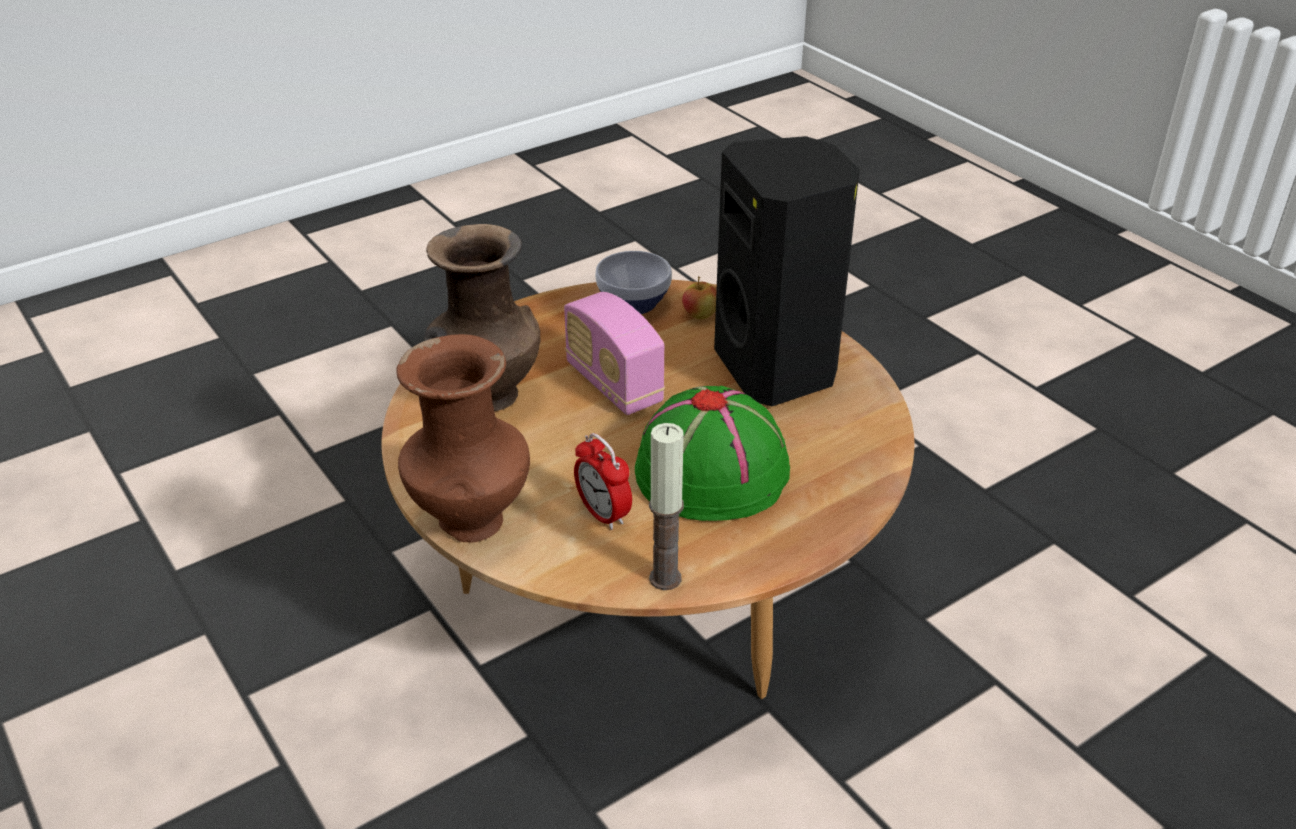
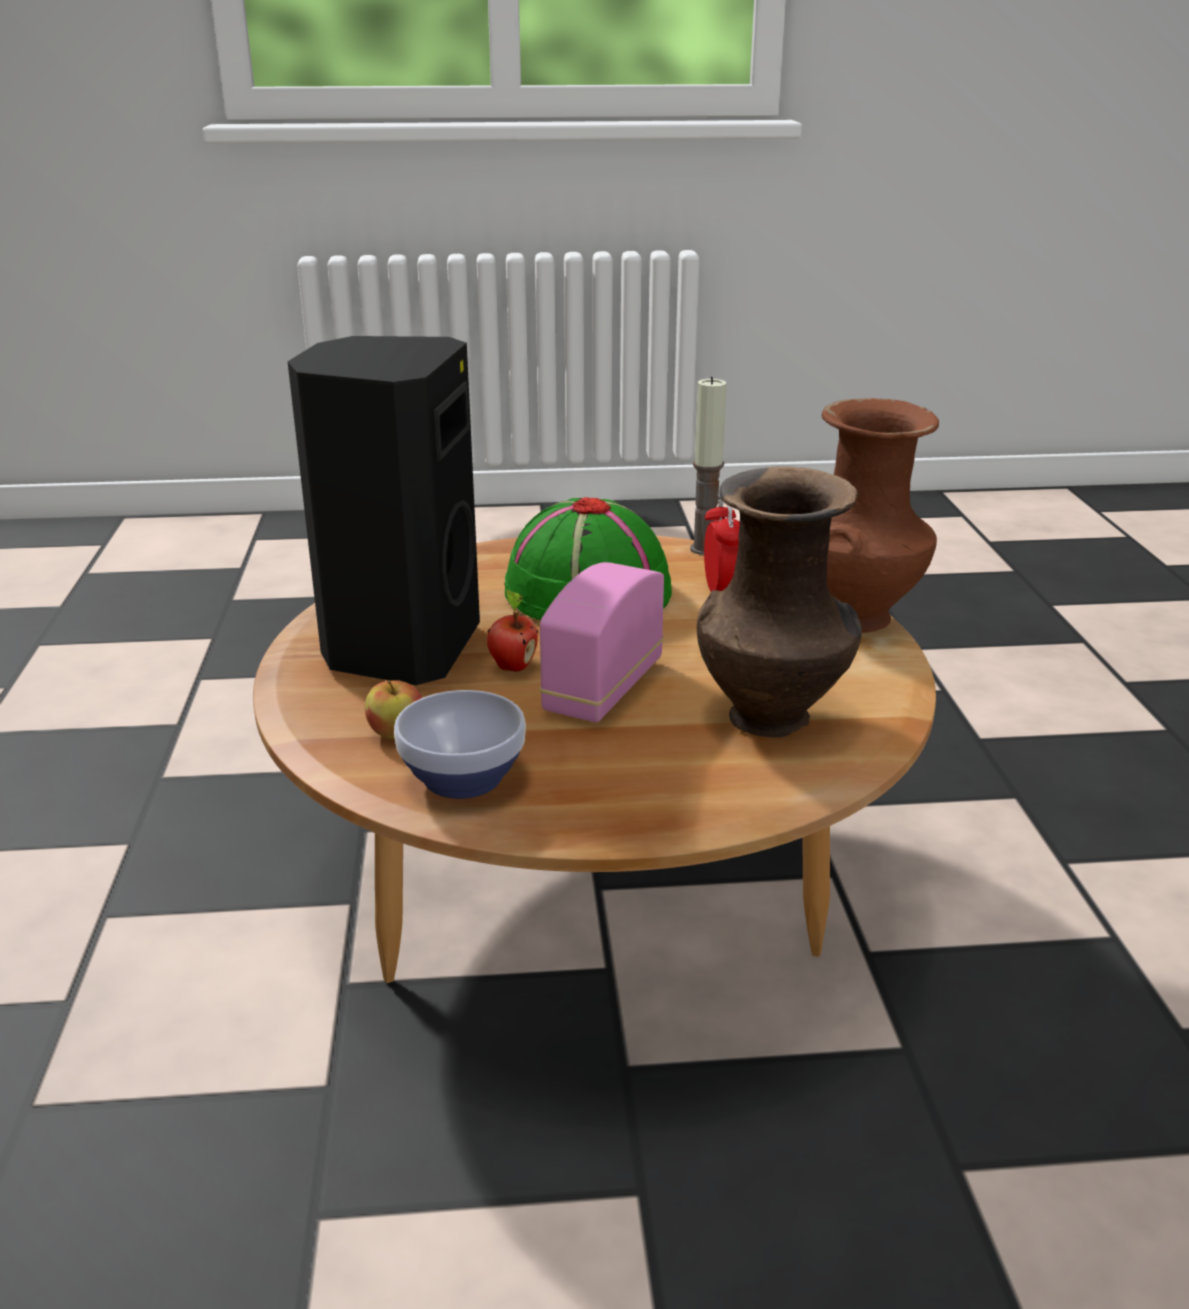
camera: 150 degrees left, 10 degrees down
radio [564,292,665,415] -> radio turned 150 degrees counterclockwise [540,562,664,723]
none -> apple [487,589,538,671]

